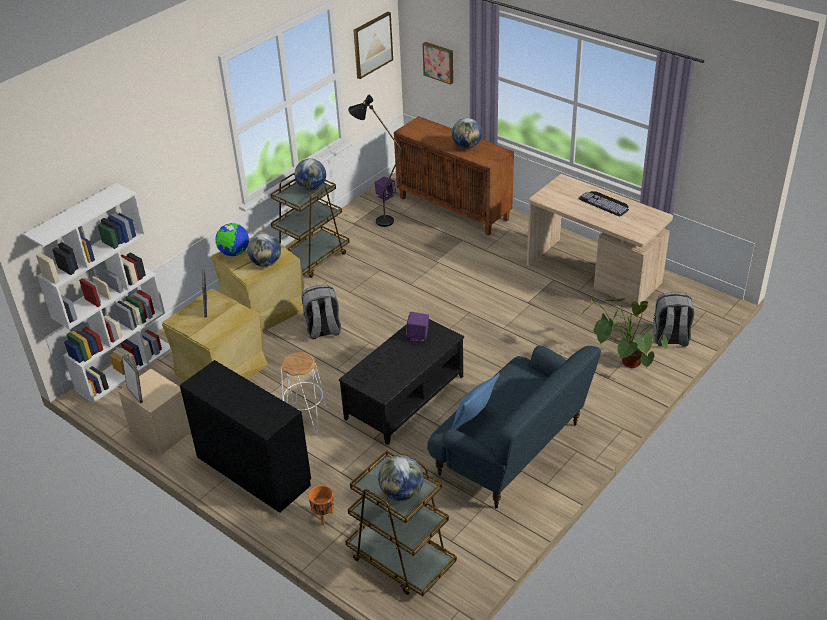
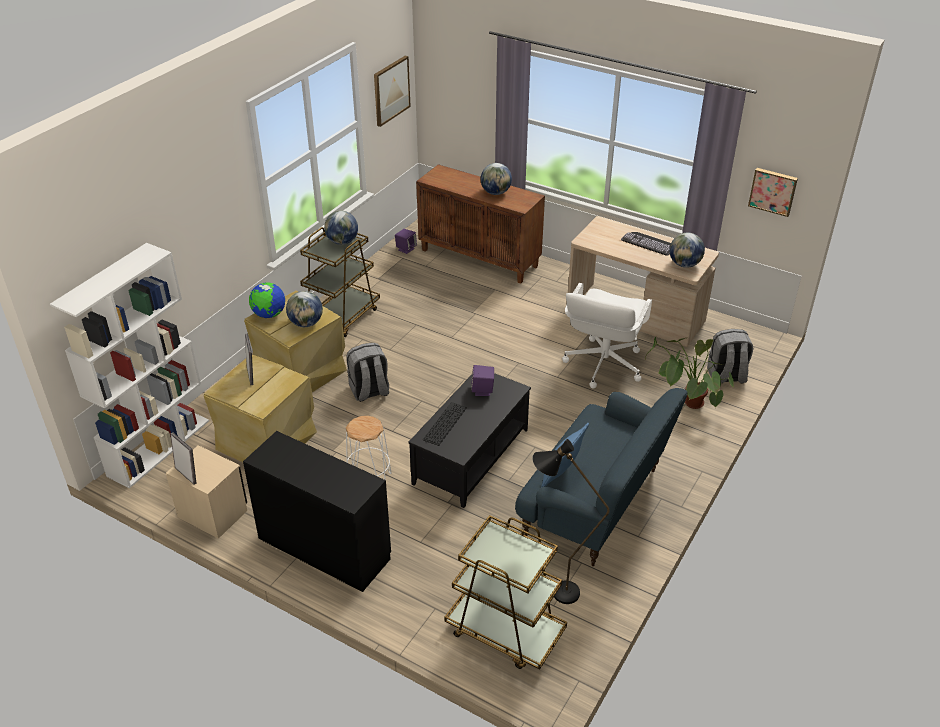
camera: 10 degrees left, 0 degrees up
orange planter [308,485,334,525] -> none
black floor lamp [348,95,402,227] -> black floor lamp moved to [532,439,610,604]
globe [378,455,423,501] -> globe moved to [669,233,705,268]
picture [422,42,453,85] -> picture moved to [748,168,798,217]
none -> white office chair [562,283,652,389]

